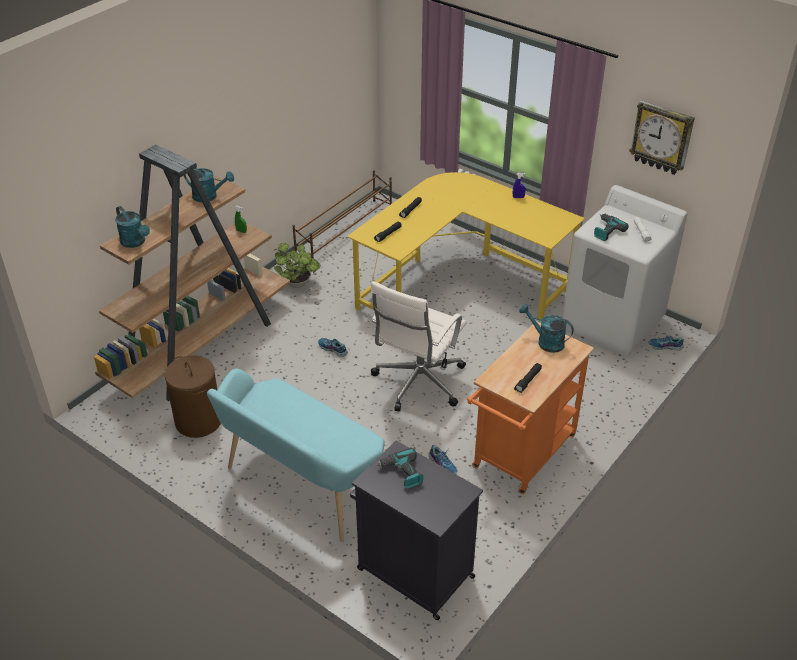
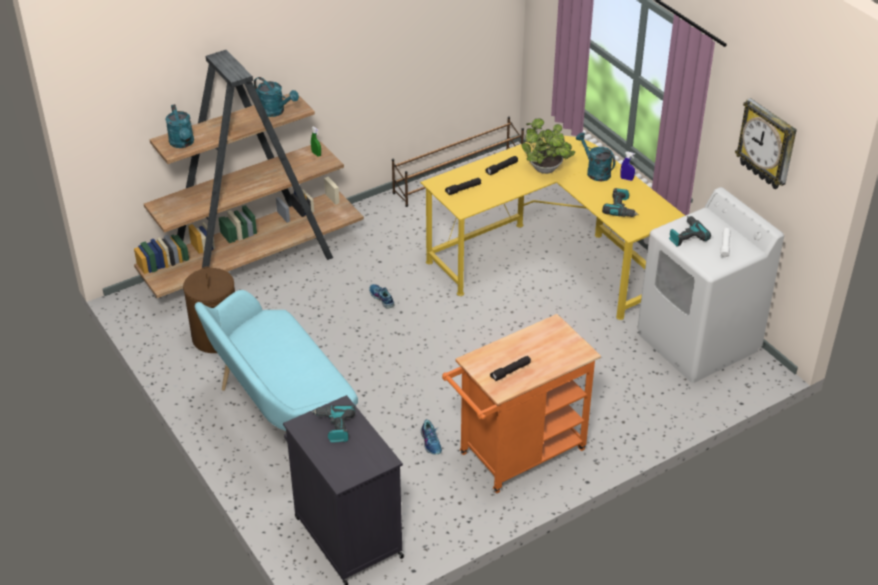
camera: 20 degrees right, 0 degrees up
potted plant [274,243,321,288] -> potted plant moved to [521,119,575,174]
white office chair [371,281,467,411] -> none
turquoise watering can [519,304,574,353] -> turquoise watering can moved to [576,133,616,181]
shoe [649,336,684,351] -> none
none -> power drill [602,188,639,217]

